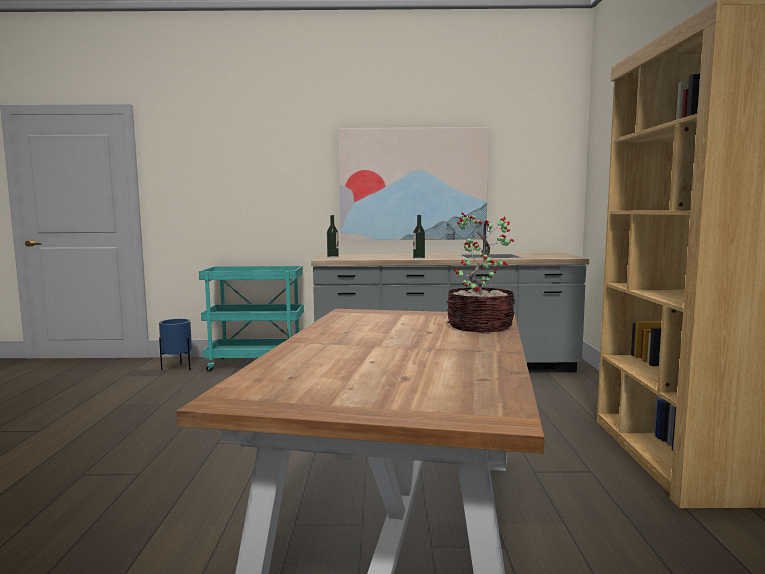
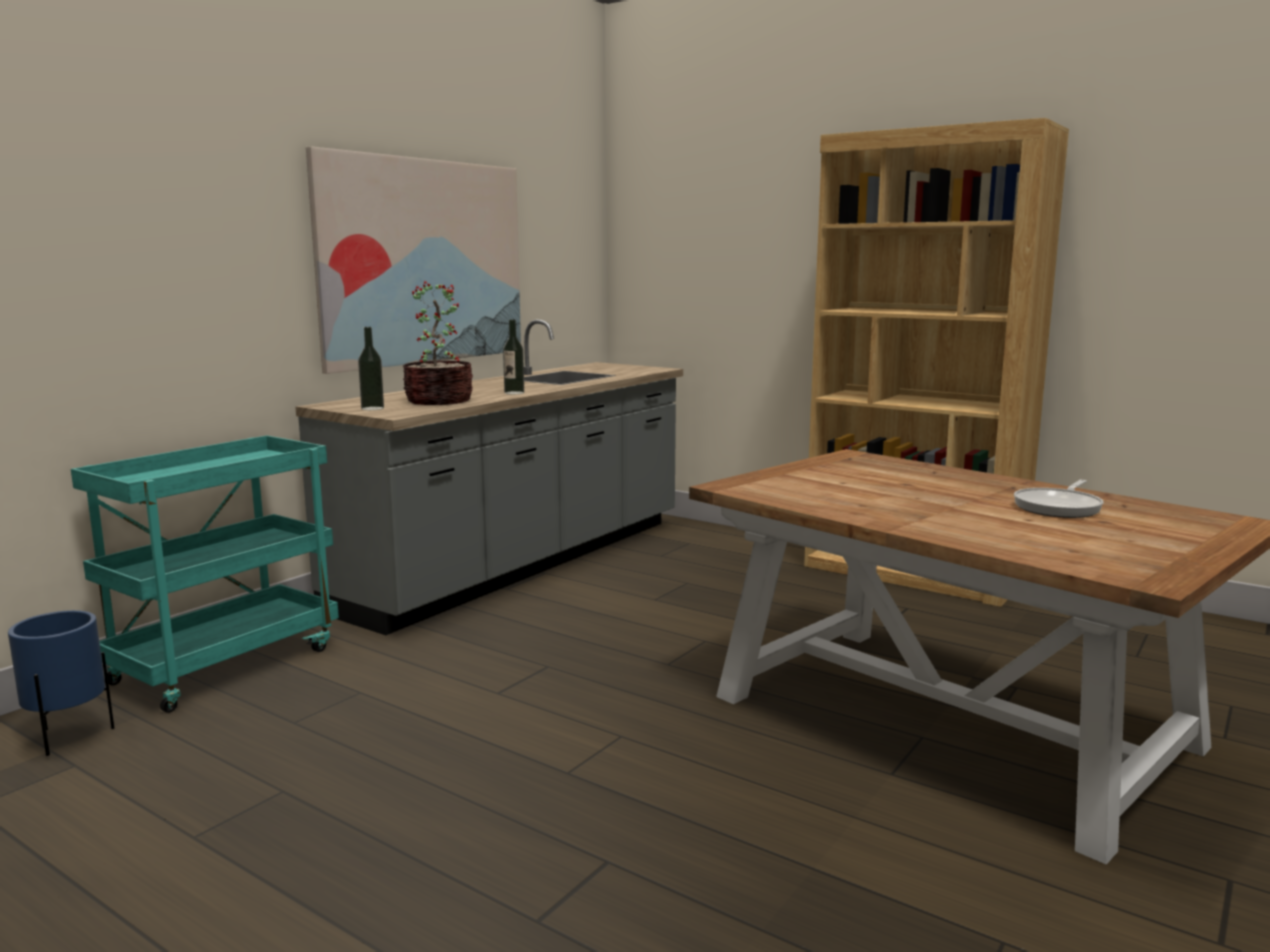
camera: 55 degrees left, 5 degrees up
potted plant [446,212,515,333] -> potted plant moved to [403,281,473,405]
none -> frying pan [1014,480,1103,518]

